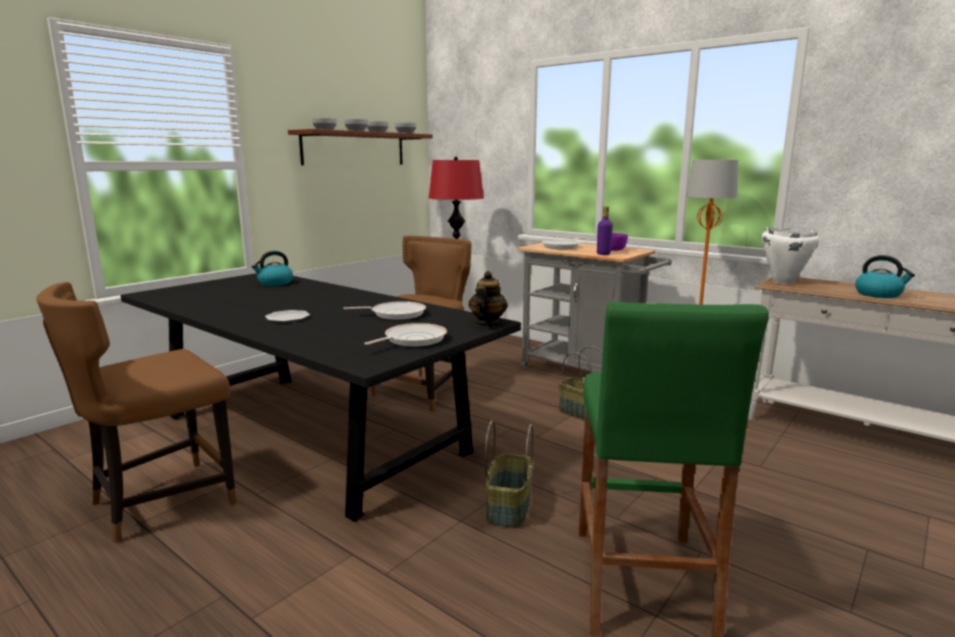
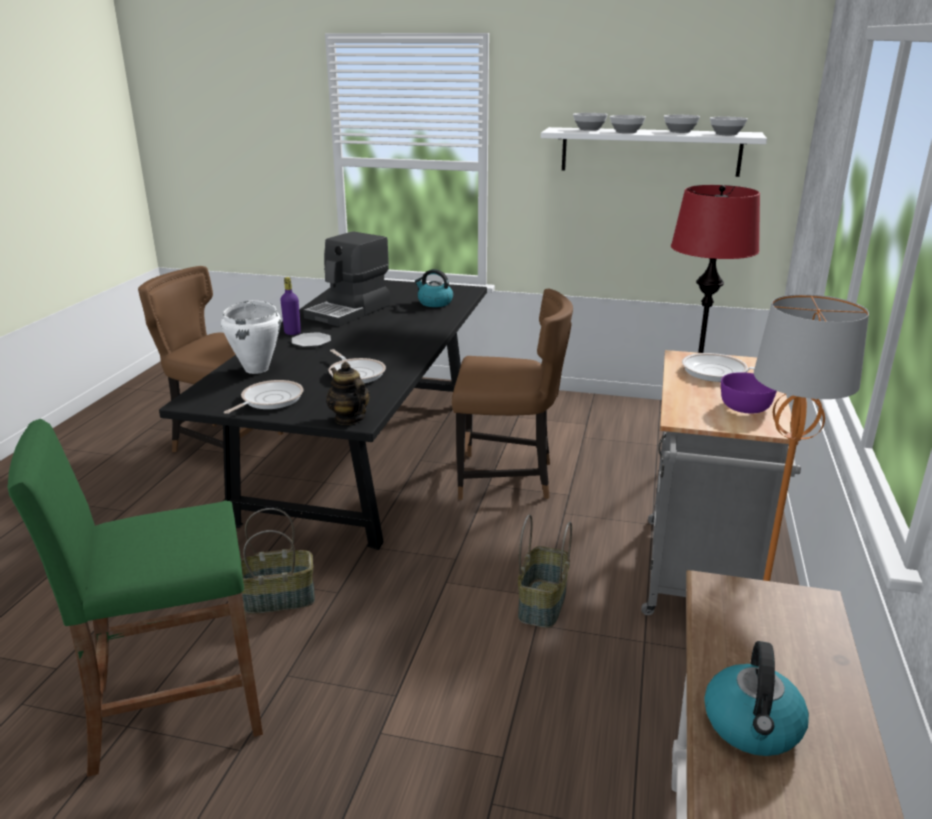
camera: 65 degrees right, 10 degrees up
brown shelf [288,129,433,165] -> white shelf [541,127,767,177]
frying pan [364,323,447,347] -> frying pan turned 75 degrees counterclockwise [224,380,304,414]
teapot [469,271,508,326] -> teapot turned 120 degrees counterclockwise [326,362,370,425]
purple bottle [597,206,613,255] -> purple bottle moved to [280,277,301,335]
white cooking pot [762,227,819,284] -> white cooking pot moved to [221,301,281,374]
none -> coffee machine [303,231,390,327]

